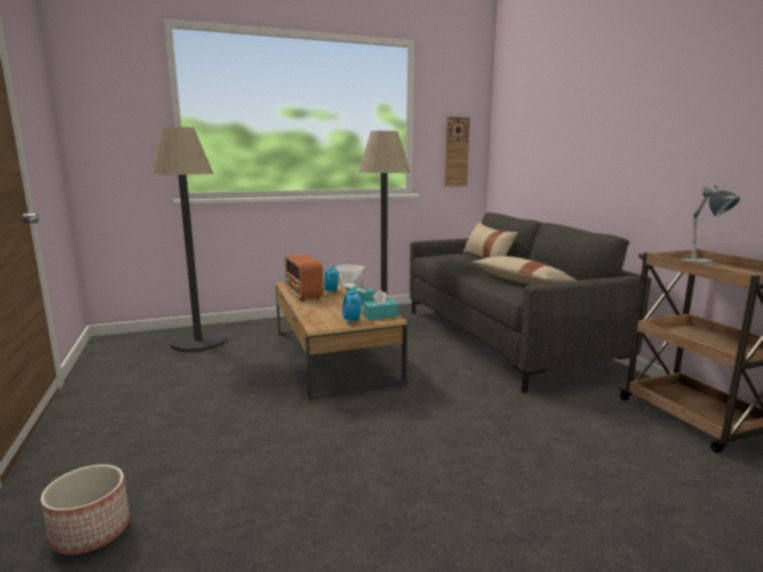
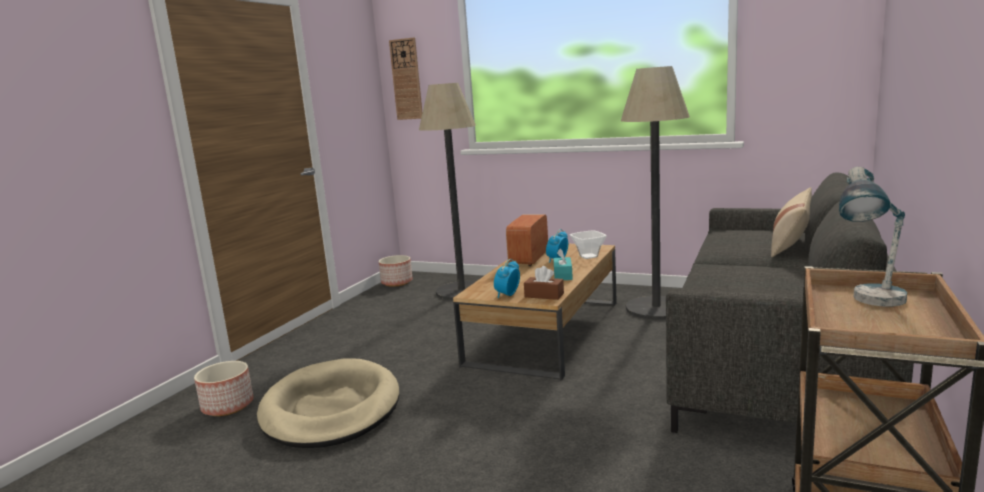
camera: 45 degrees right, 0 degrees up
turquoise tissue box [363,290,398,320] -> brown tissue box [524,266,564,300]
wall clock [444,116,470,187] -> wall clock moved to [389,37,422,120]
beige pillow [473,256,577,285] -> none
none -> beige dog bed [257,358,399,448]
none -> planter [379,255,413,287]

